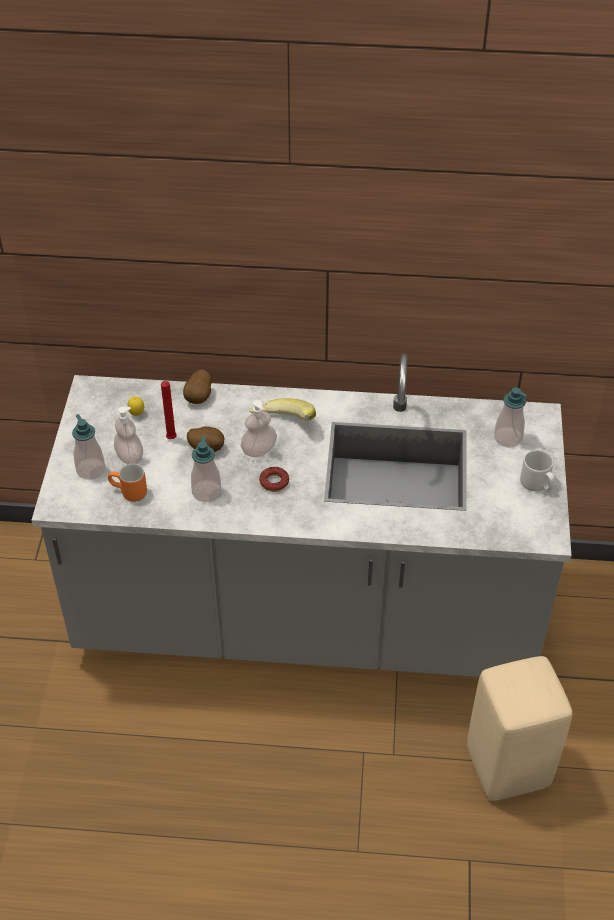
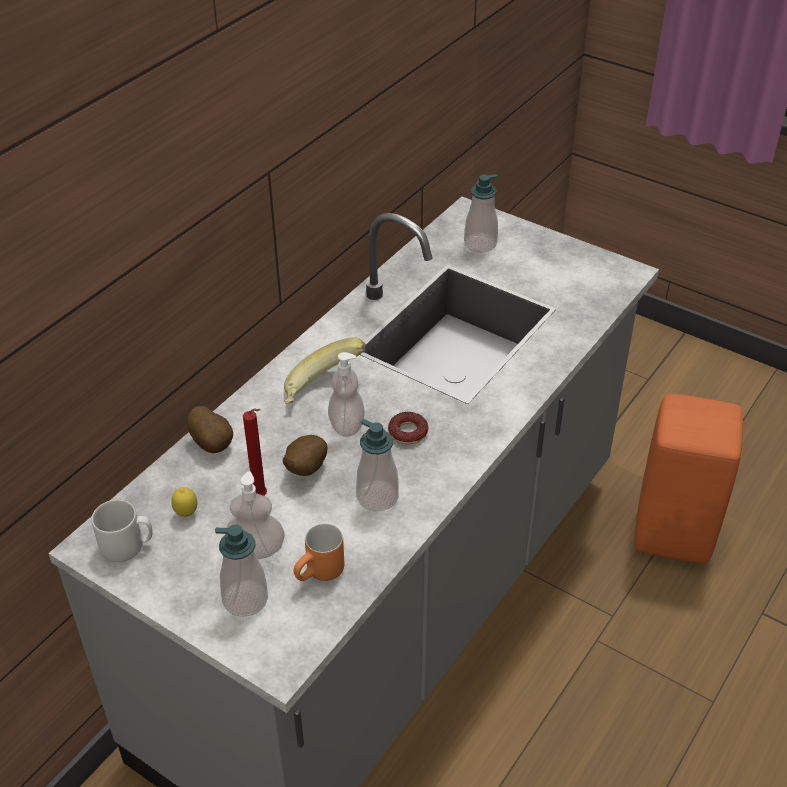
camera: 60 degrees left, 5 degrees down
beige stool [467,656,573,801] -> orange stool [635,394,743,563]
grey mug [520,450,554,492] -> grey mug moved to [92,500,153,562]

